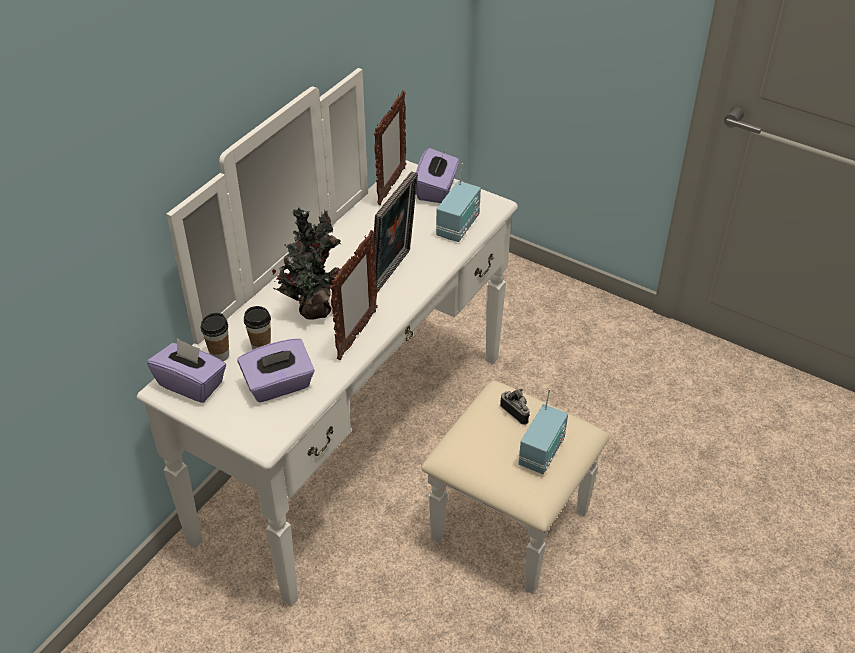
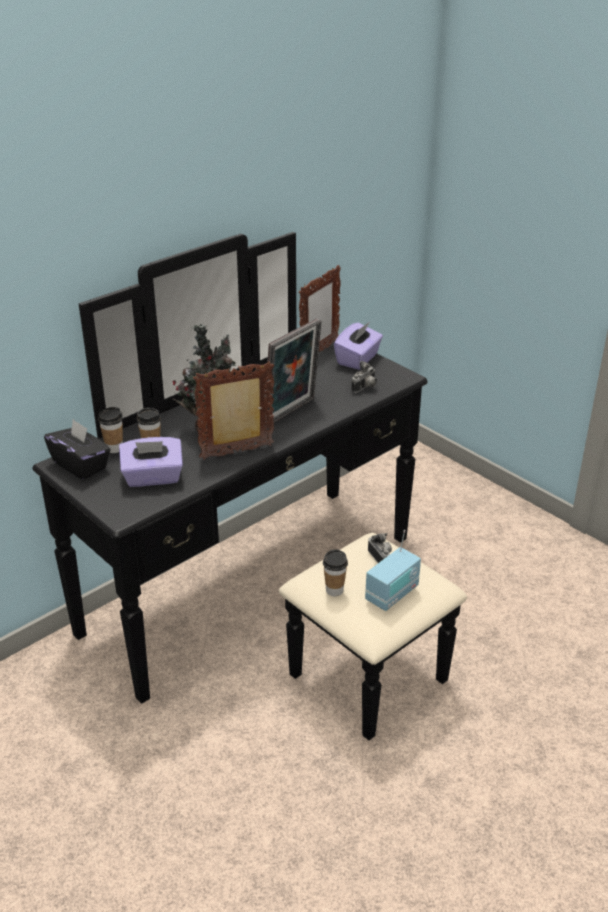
camera: 15 degrees right, 10 degrees down
white dresser [137,68,609,607] -> black dresser [32,232,467,740]
purple tissue box [147,338,226,403] -> black tissue box [44,419,110,479]
picture frame [330,230,378,360] -> picture frame turned 150 degrees counterclockwise [193,361,274,460]
radio [436,163,481,242] -> camera [351,361,377,393]
none -> cup [323,549,348,596]

